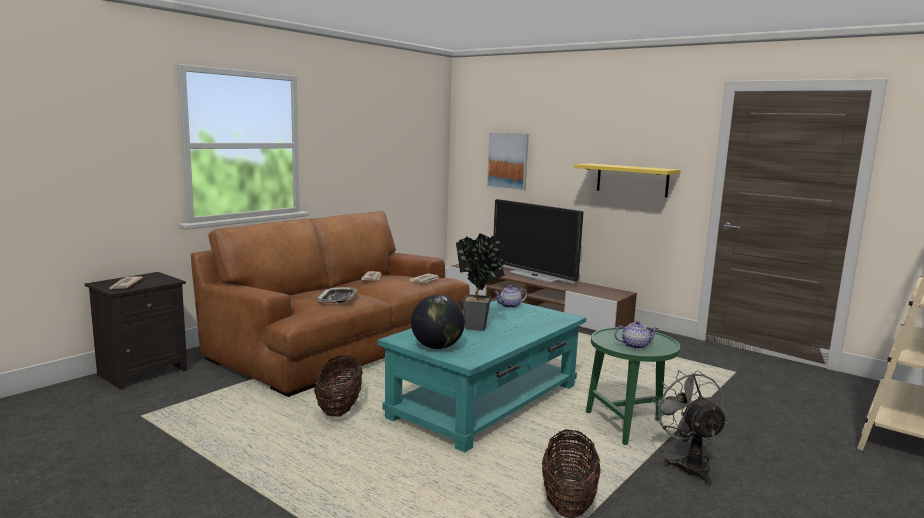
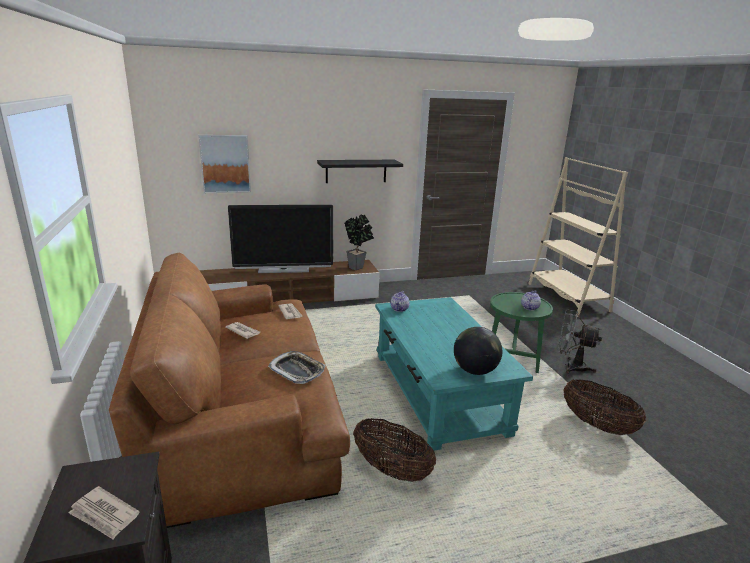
camera: 55 degrees left, 10 degrees up
potted plant [456,233,505,331] -> potted plant moved to [344,214,374,270]
yellow shelf [574,163,681,197] -> black shelf [317,160,403,183]

